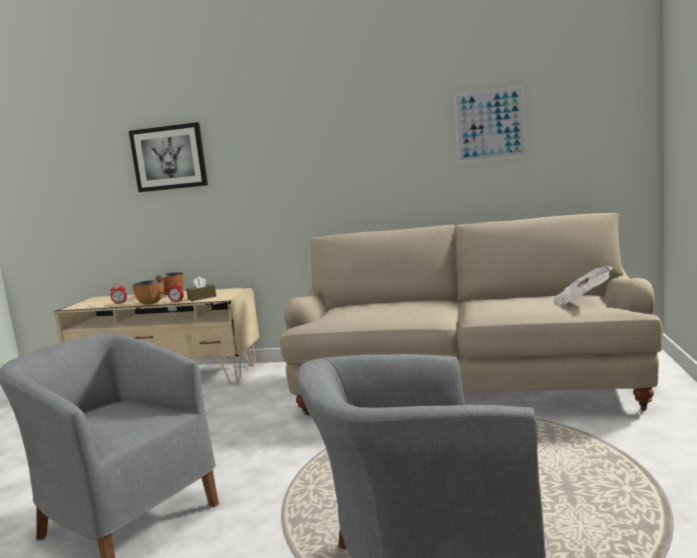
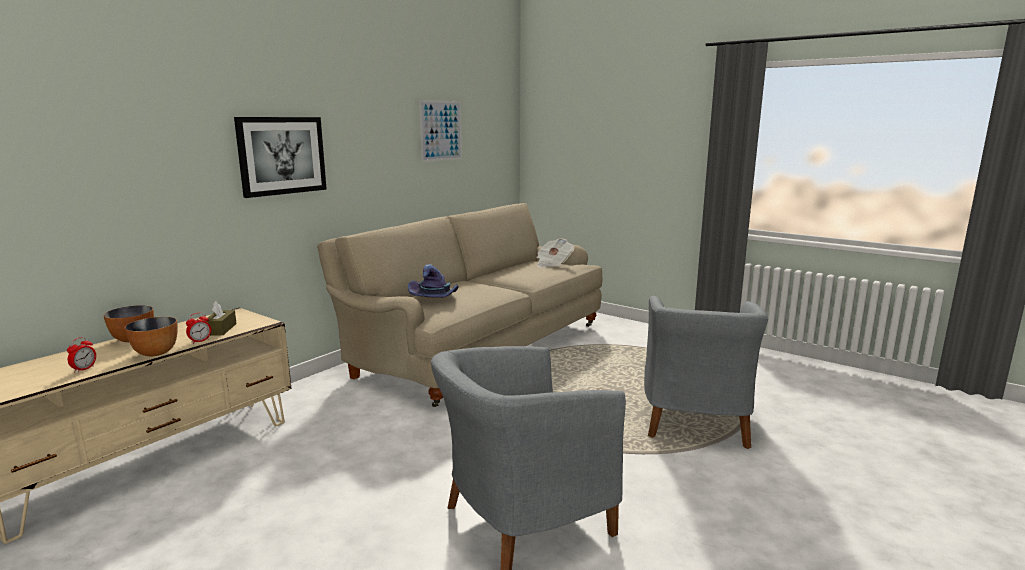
camera: 65 degrees left, 5 degrees up
picture [129,122,208,192] -> picture moved to [234,117,327,198]
none -> purple hat [408,264,459,298]

